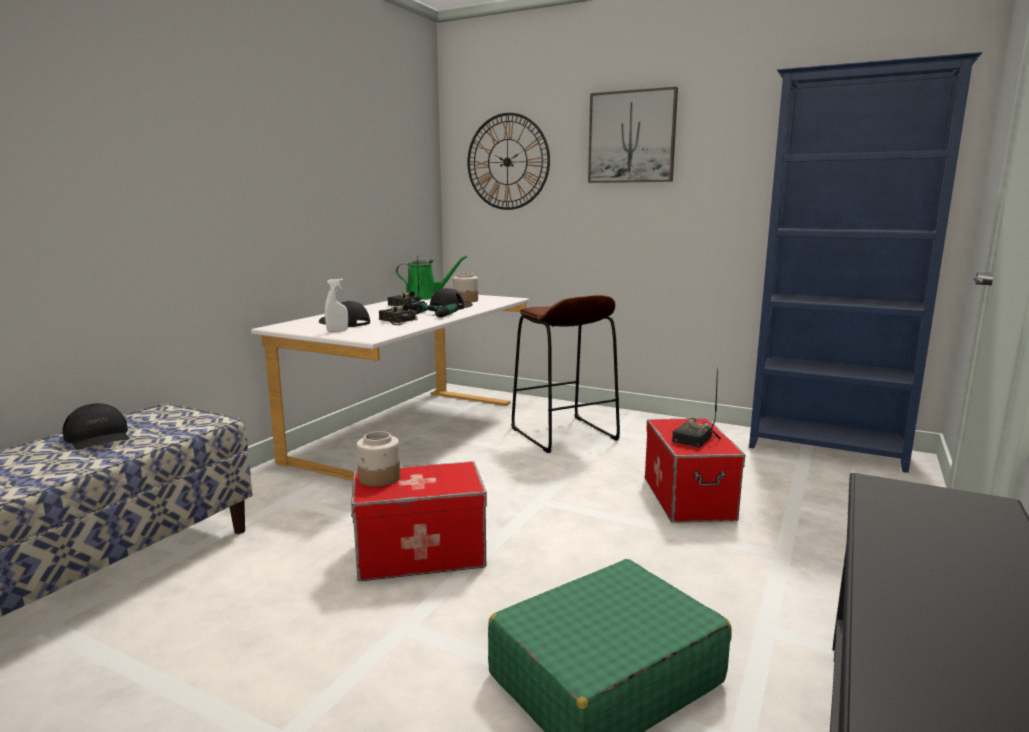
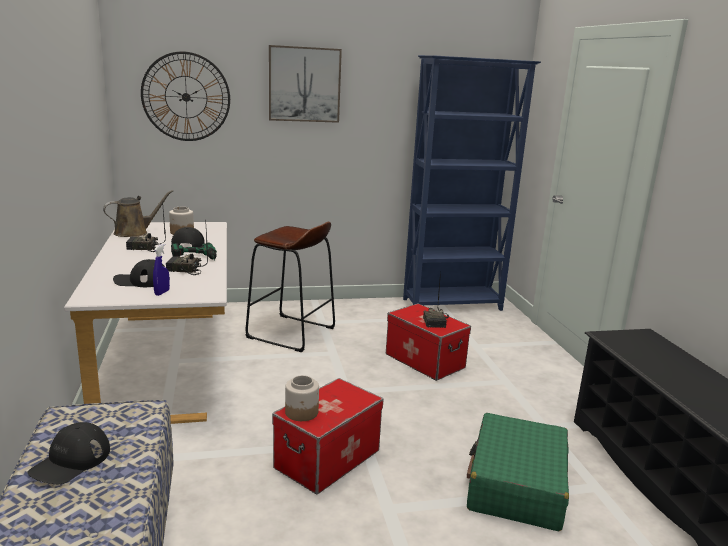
camera: 40 degrees left, 5 degrees up
black cap [62,403,130,450] -> black cap turned 105 degrees clockwise [28,422,110,484]
white spray bottle [325,279,348,332] -> blue spray bottle [153,244,170,296]
green watering can [396,256,467,300] -> brown watering can [103,190,173,237]

